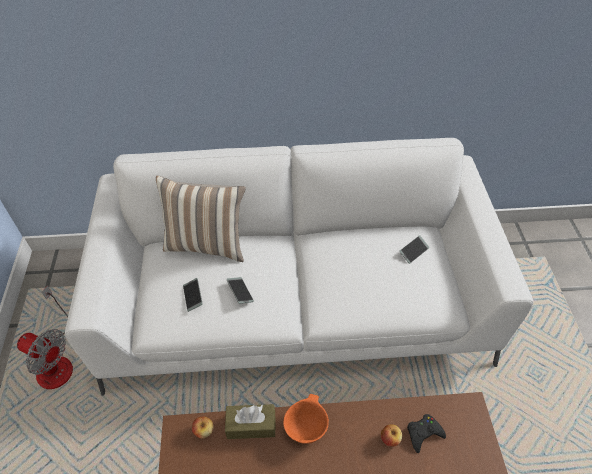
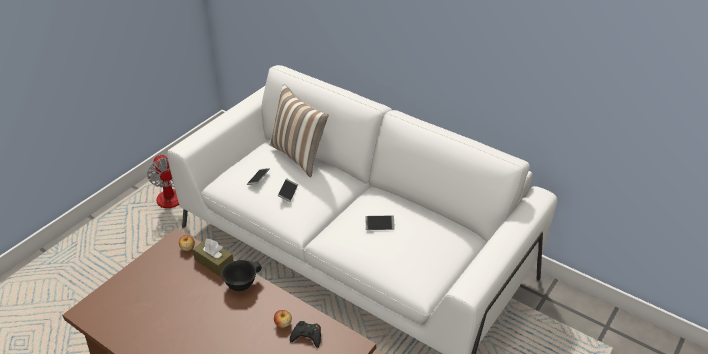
camera: 40 degrees right, 10 degrees down
orange bowl [283,394,329,444] -> black bowl [221,260,262,291]
phone [399,235,429,264] -> phone moved to [365,215,395,230]

